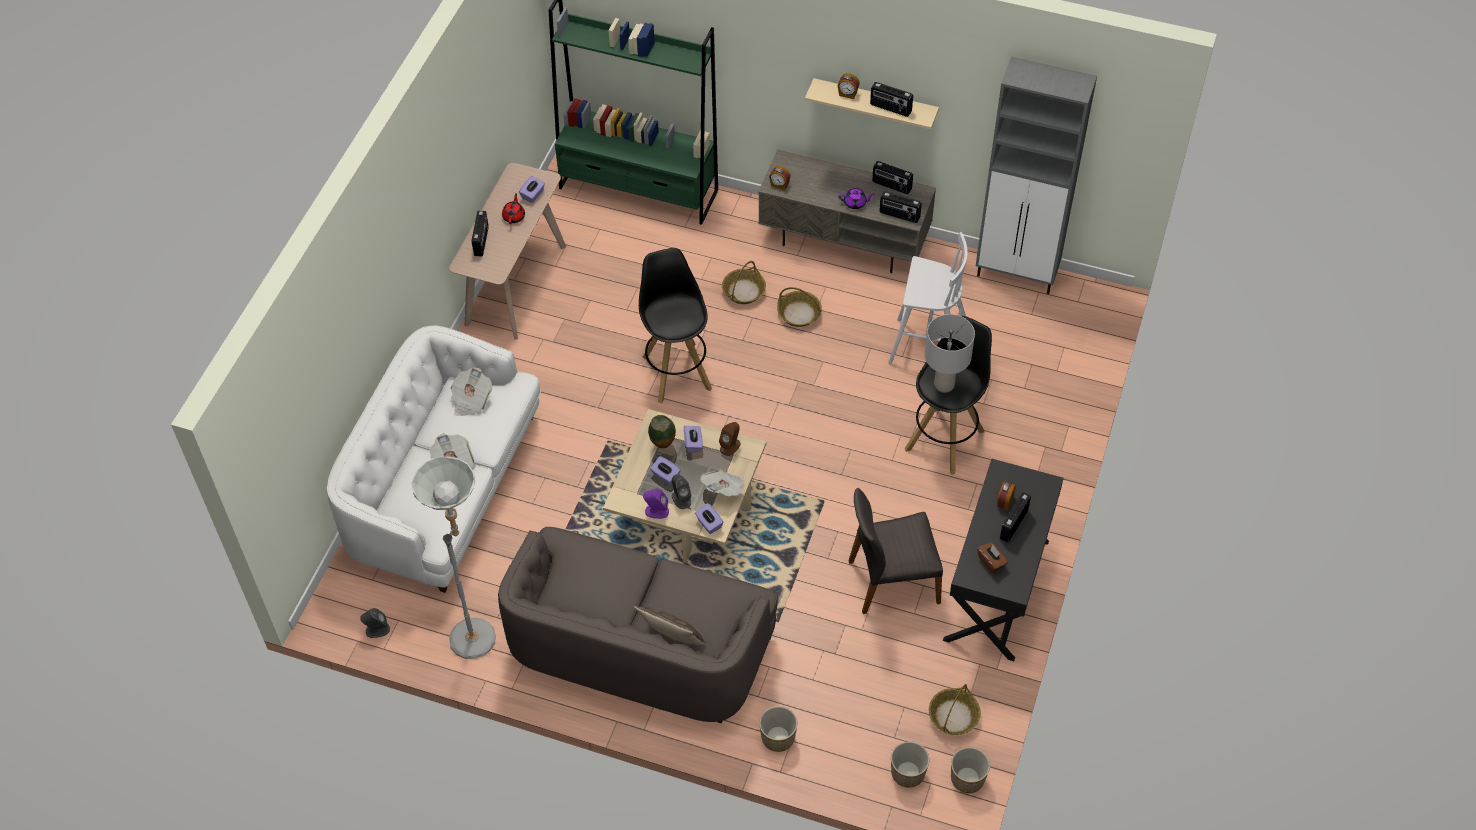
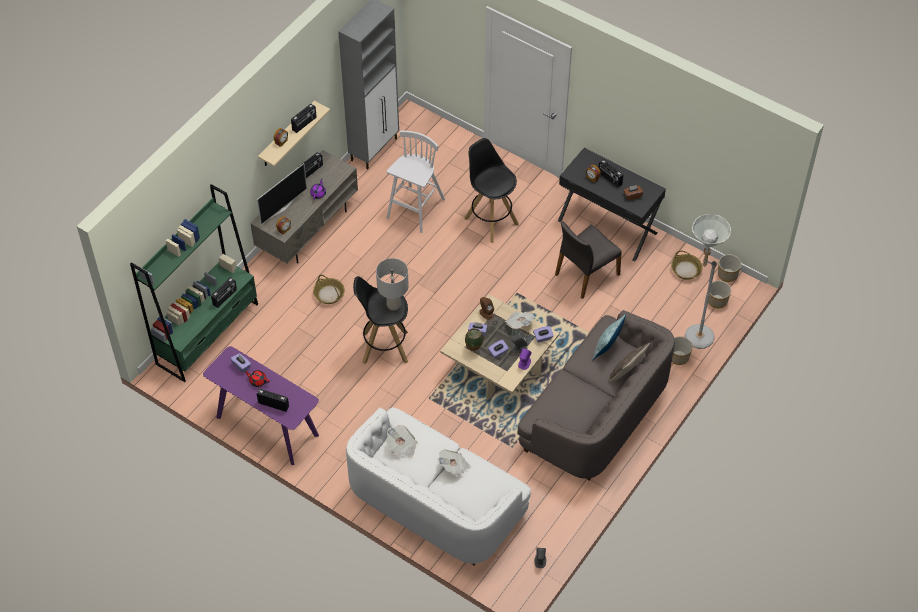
camera: 75 degrees left, 0 degrees up
grey floor lamp [411,456,496,659] -> grey floor lamp moved to [685,214,731,349]
beige console table [449,163,566,340] -> purple console table [203,346,319,465]
basket [777,287,822,327] -> none
grey chair [849,488,943,614] -> grey chair turned 45 degrees clockwise [555,221,622,299]
radio [879,191,922,223] -> radio moved to [211,277,237,308]
grey table lamp [925,314,975,393] -> grey table lamp moved to [376,258,409,311]
none -> television [257,163,307,225]
none -> pillow [592,314,626,360]

